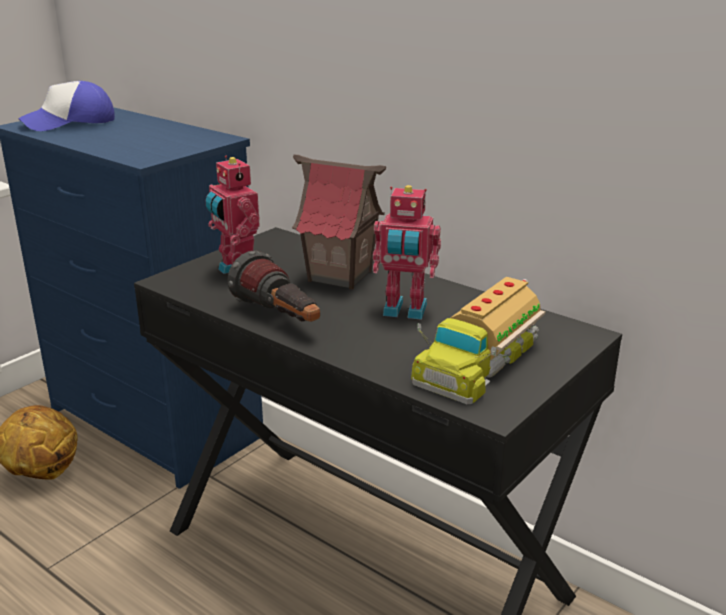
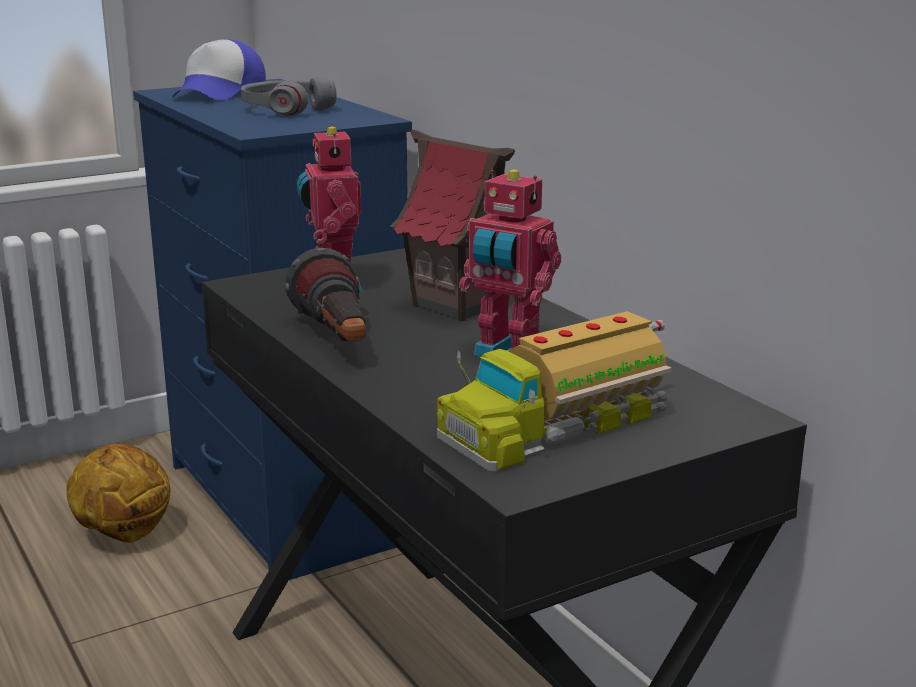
camera: 20 degrees right, 5 degrees down
cap [18,81,115,131] -> cap turned 60 degrees counterclockwise [172,39,266,100]
none -> grey headphones [241,77,337,116]

